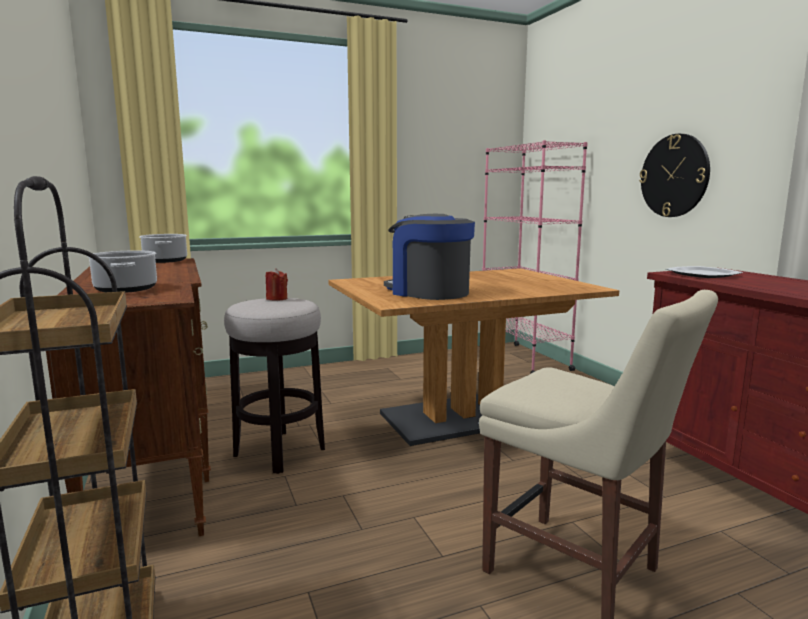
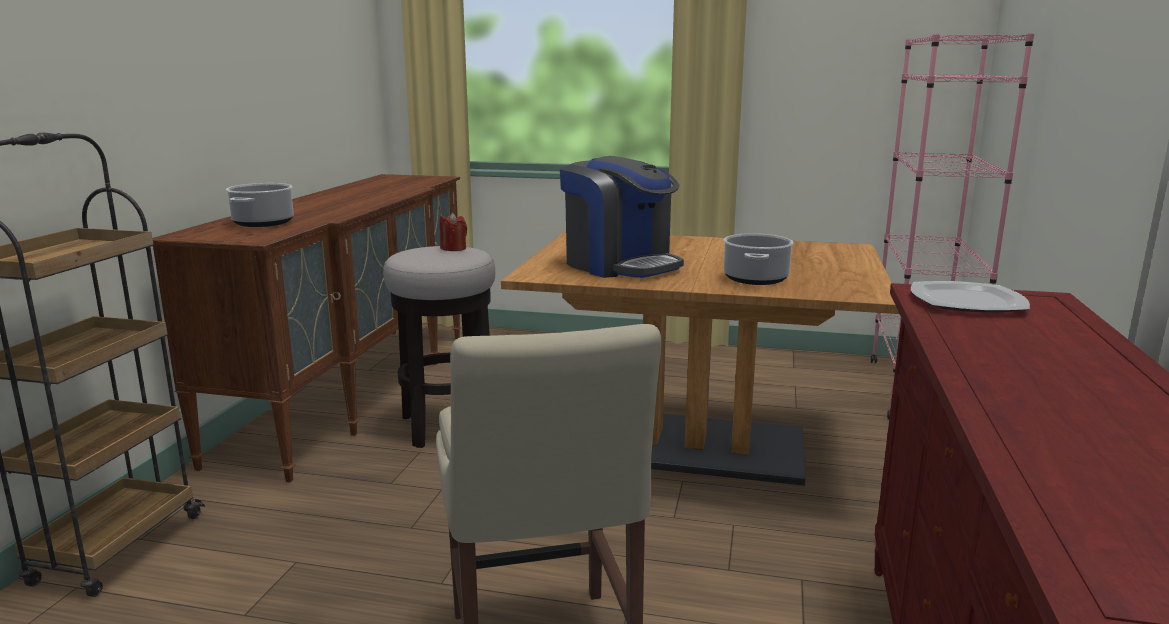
camera: 35 degrees right, 5 degrees up
cooking pot [139,234,187,263] -> cooking pot moved to [723,233,794,285]
coffee machine [384,214,475,300] -> coffee machine turned 150 degrees clockwise [560,156,684,278]
wall clock [639,134,710,217] -> none

